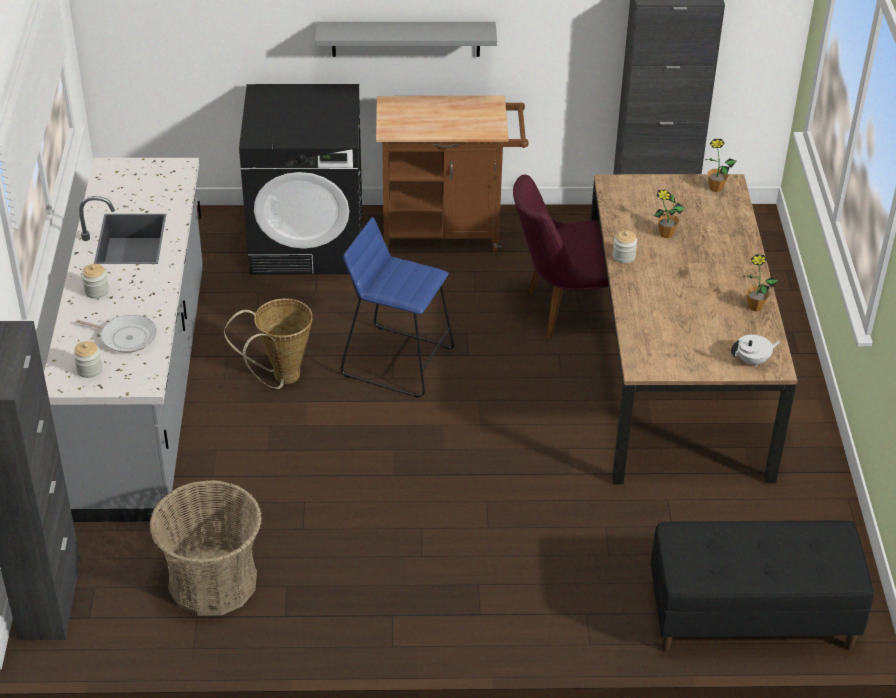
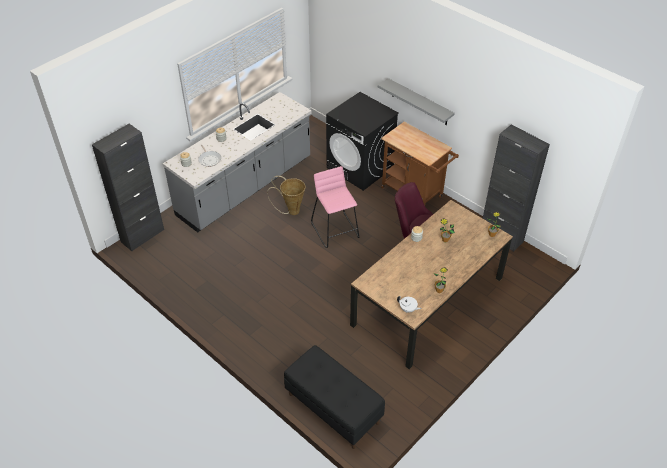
camera: 45 degrees right, 5 degrees up
basket [150,480,262,616] -> none
blue stool [341,217,454,398] -> pink stool [311,166,359,248]

